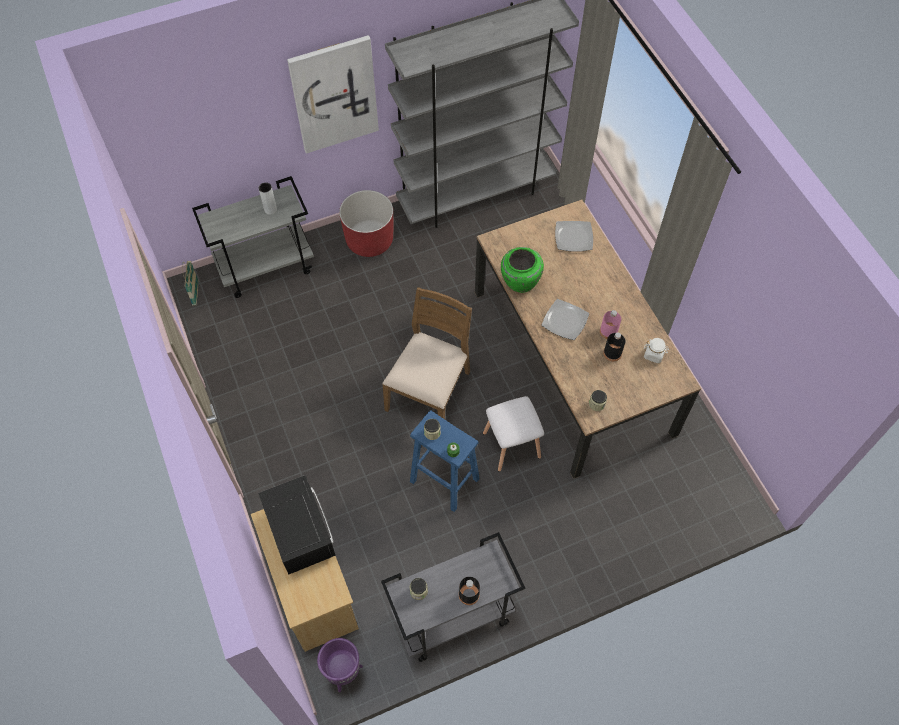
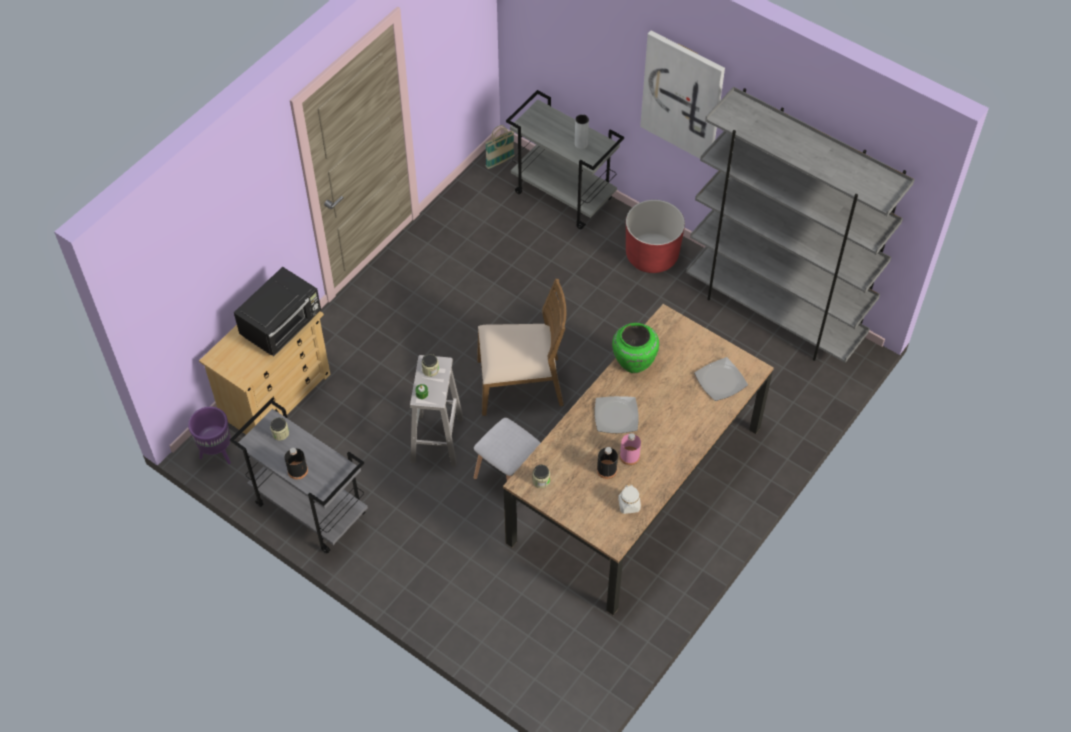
camera: 60 degrees right, 5 degrees down
blue stool [410,410,480,512] -> white stool [410,355,464,466]

